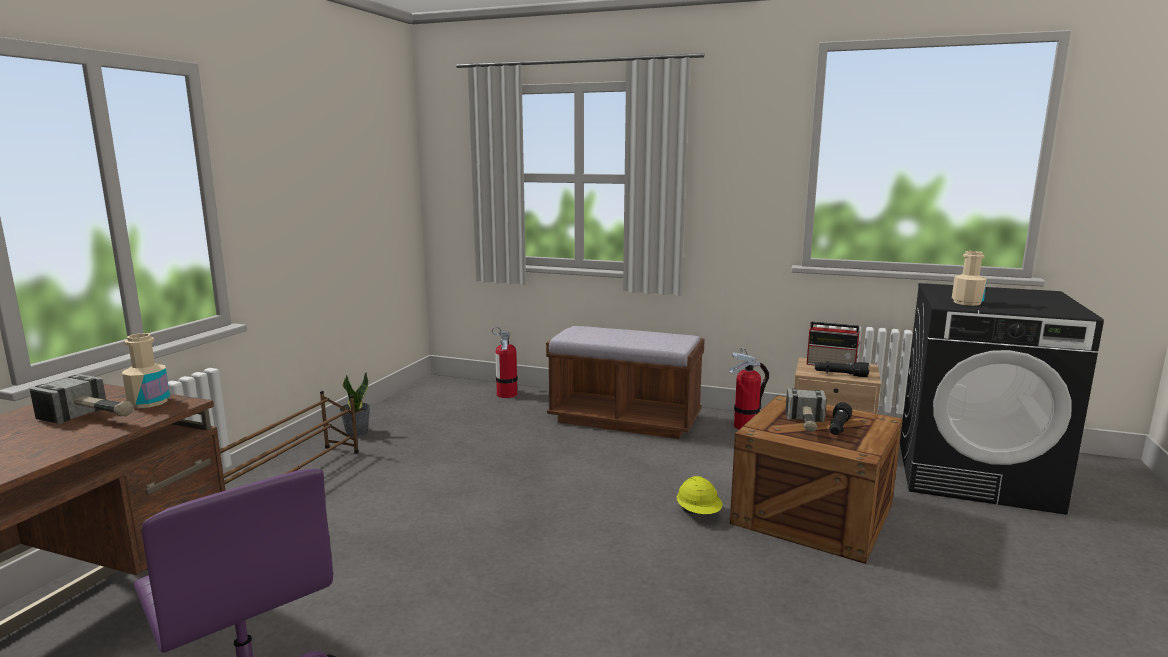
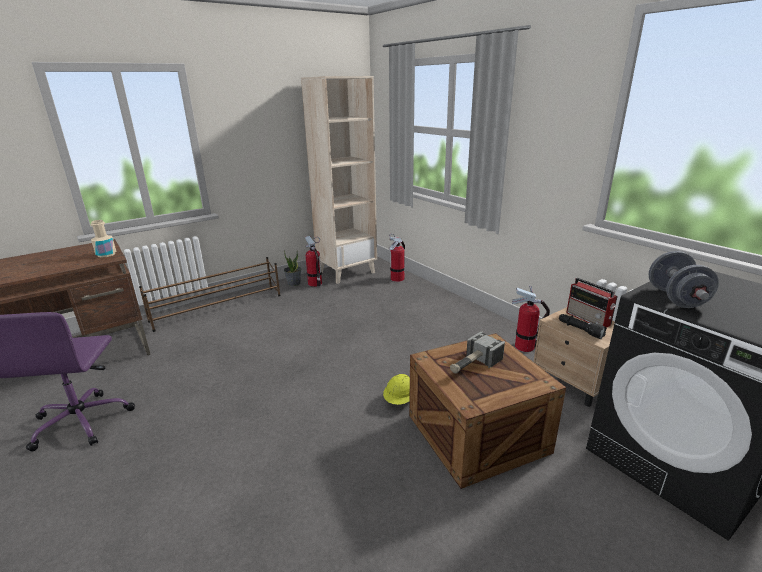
camera: 35 degrees right, 10 degrees up
hammer [29,374,134,424] -> none
brown bench [546,326,705,439] -> none
black flashlight [829,402,852,435] -> none
beige bottle [952,251,987,306] -> grey dumbbell [648,251,719,308]
none -> beige bookcase [301,76,377,284]
none -> fire extinguisher [305,236,322,287]

